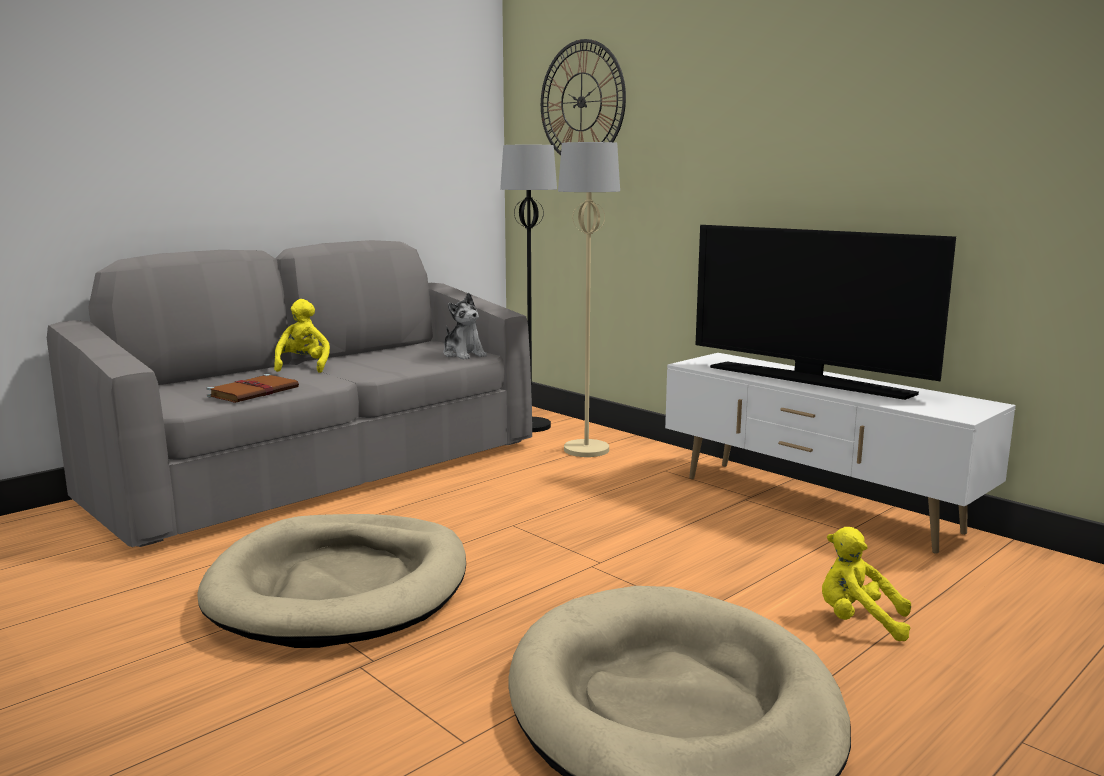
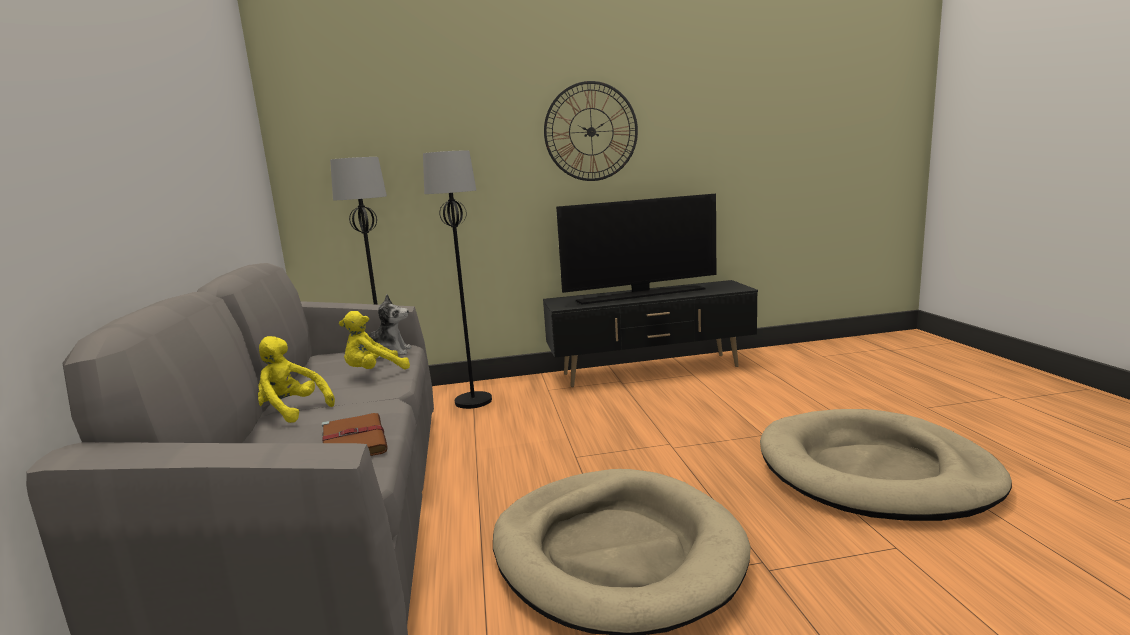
camera: 55 degrees left, 0 degrees up
wall clock [541,39,626,155] -> wall clock moved to [544,81,638,181]
beige floor lamp [558,142,620,457] -> black floor lamp [423,150,492,409]
white tv stand [665,353,1016,554] -> black tv stand [543,280,758,387]
yellow plush toy [822,527,911,641] -> yellow plush toy moved to [339,311,410,369]

